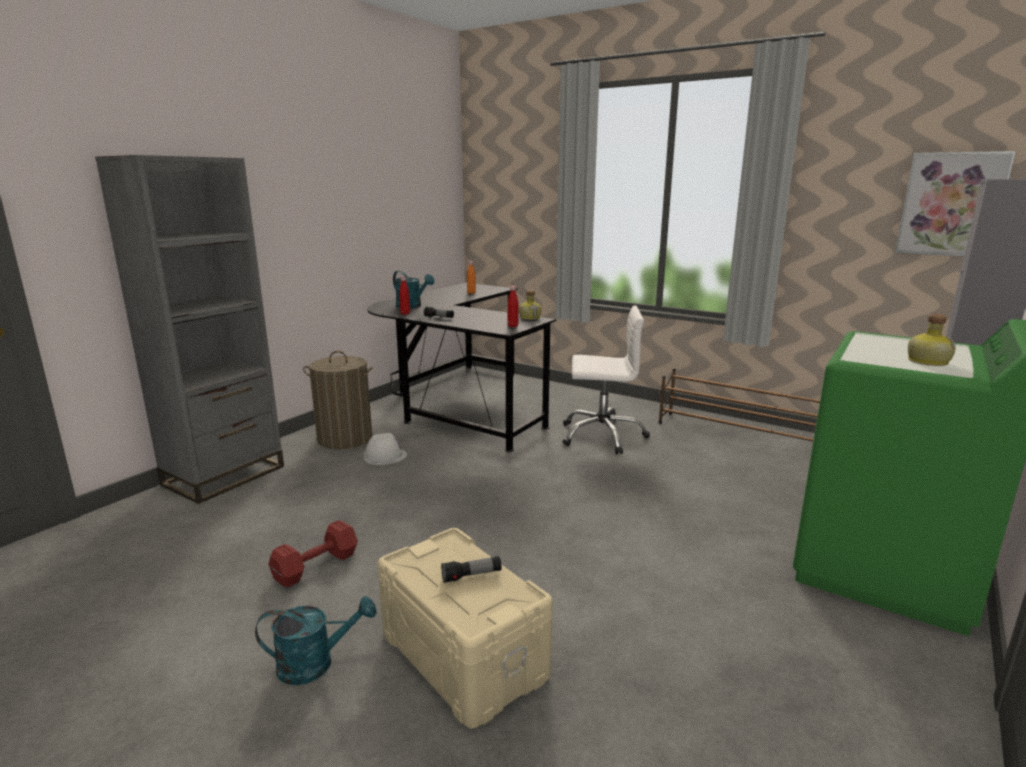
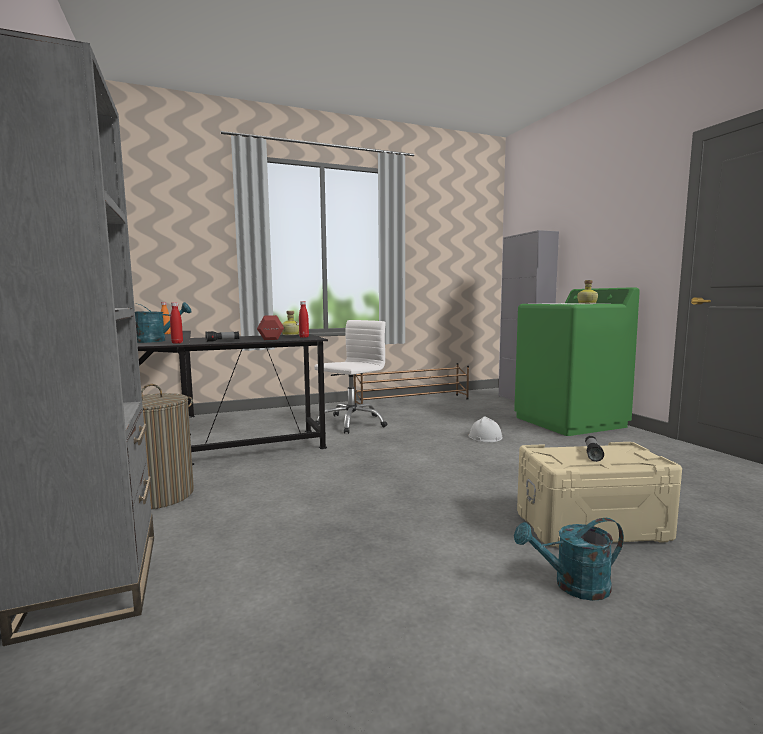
camera: 55 degrees left, 10 degrees down
turquoise watering can [255,596,376,685] -> turquoise watering can turned 120 degrees counterclockwise [514,518,624,601]
red dumbbell [268,520,358,588] -> red dumbbell moved to [257,315,284,340]
white hard hat [364,433,407,465] -> white hard hat moved to [468,416,502,442]
picture [895,151,1016,256] -> none

